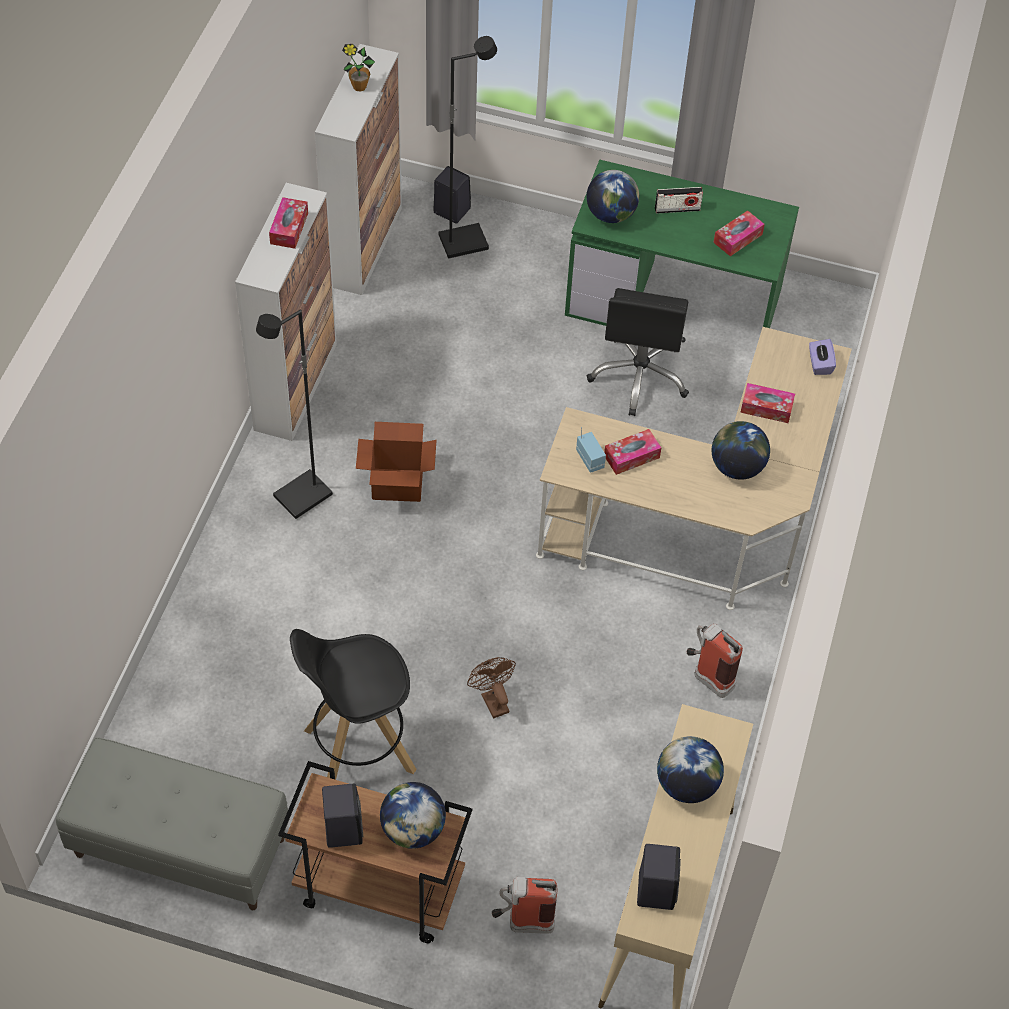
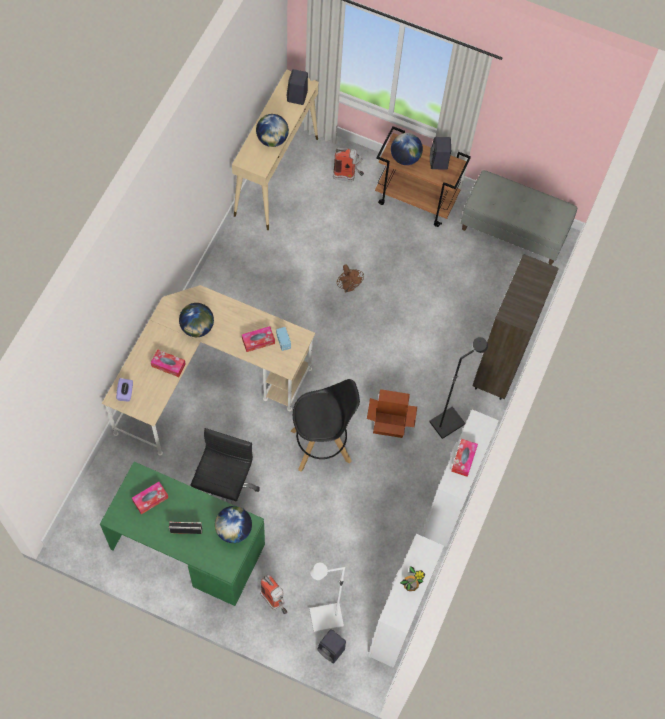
camera: 175 degrees left, 10 degrees up
black stool [290,629,417,780] -> black stool moved to [291,379,360,472]
black floor lamp [439,36,497,258] -> white floor lamp [309,563,345,632]
fire extinguisher [687,624,743,698] -> fire extinguisher moved to [260,575,287,614]
none -> brown bookcase [472,254,559,400]

